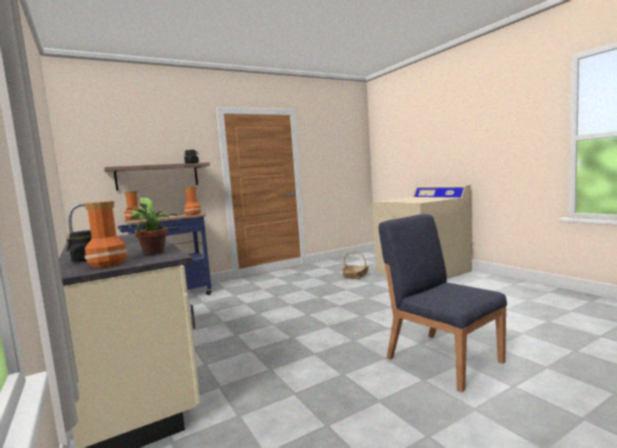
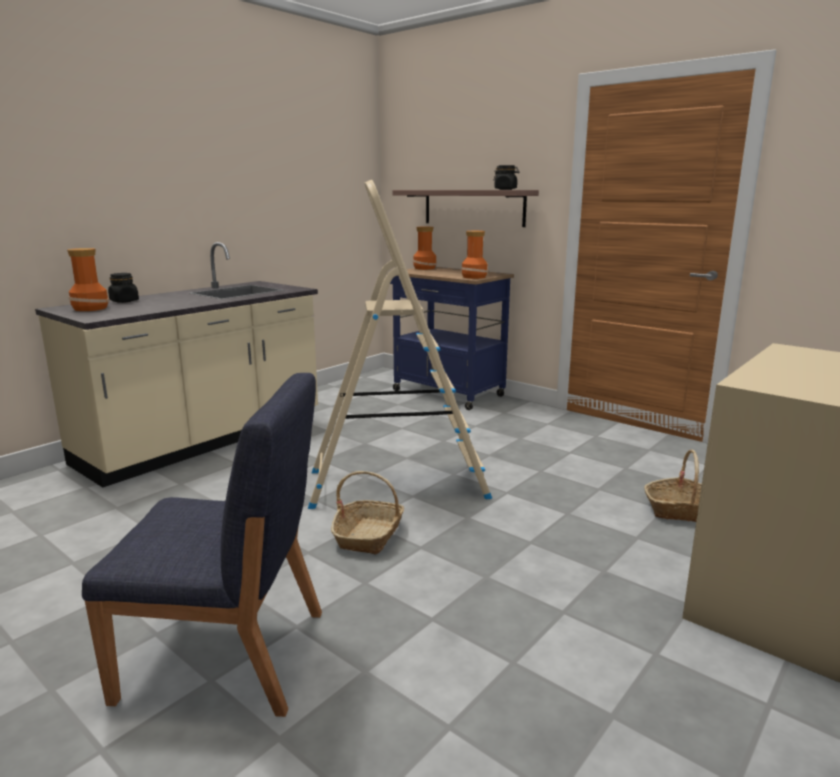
camera: 70 degrees right, 10 degrees up
potted plant [127,198,178,254] -> none
blue chair [379,214,507,392] -> blue chair turned 60 degrees clockwise [82,373,322,717]
none -> beige step ladder [308,180,492,509]
none -> basket [331,471,404,554]

